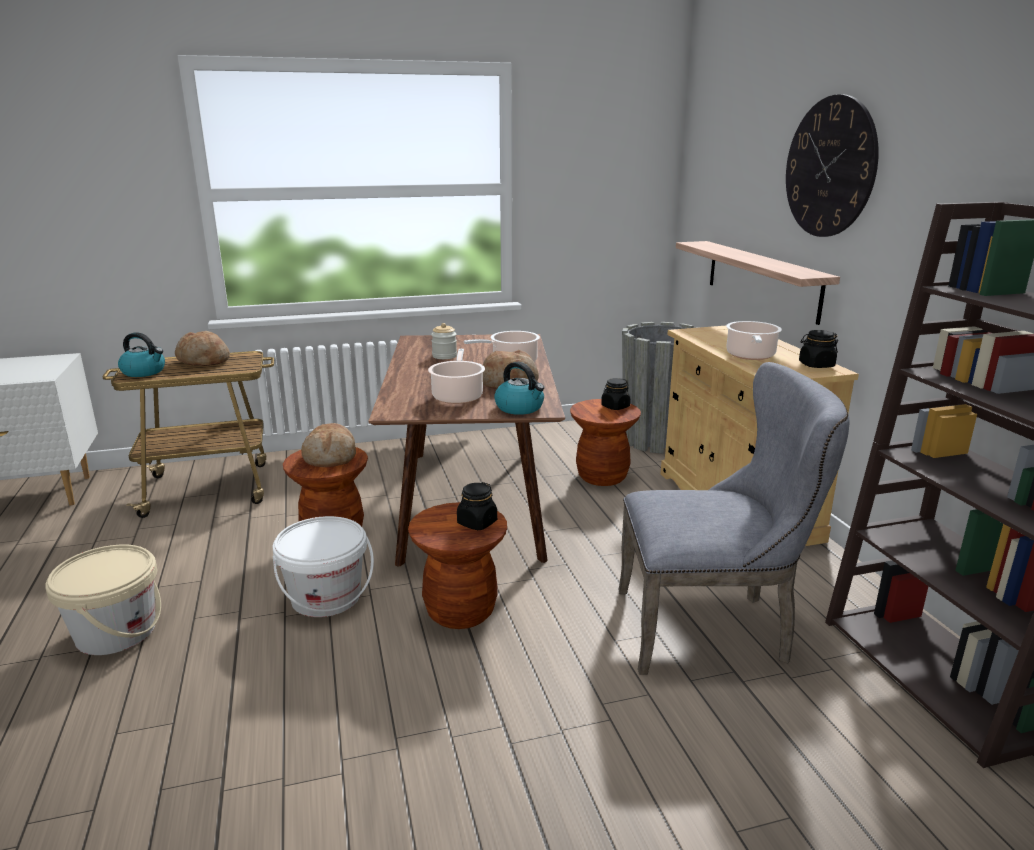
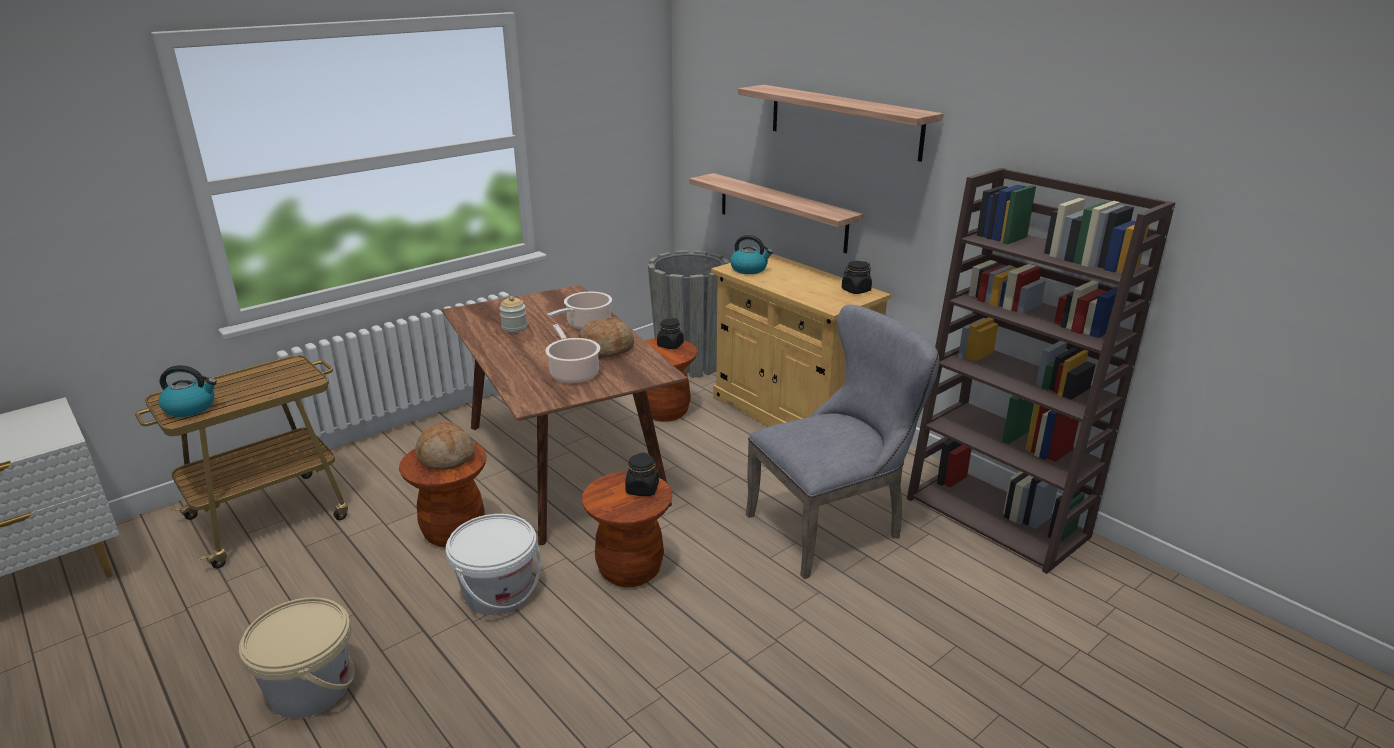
camera: 25 degrees left, 5 degrees up
bread [175,331,230,366] -> none
kettle [494,362,544,415] -> kettle moved to [730,235,773,274]
cooking pot [726,321,782,360] -> none
wall clock [786,94,879,237] -> shelf [738,85,943,162]

